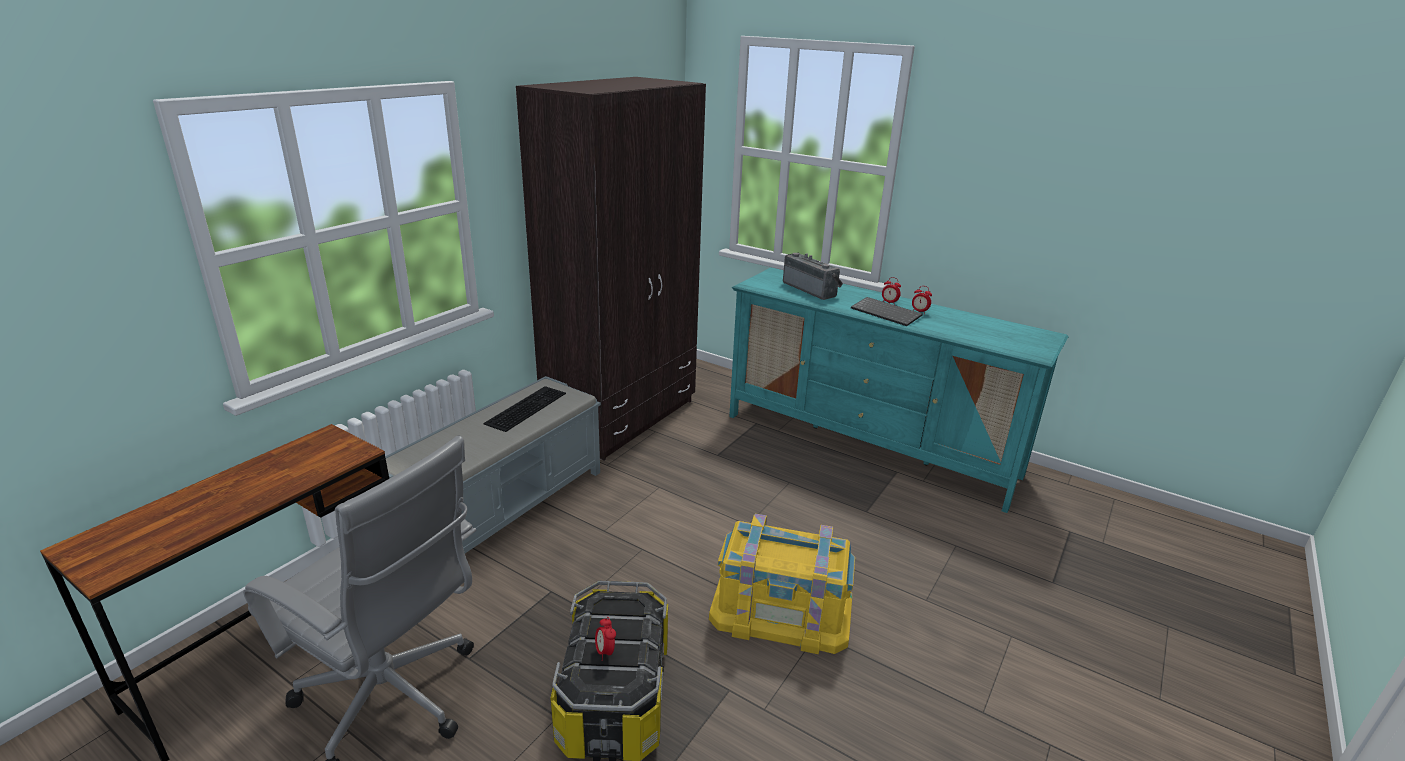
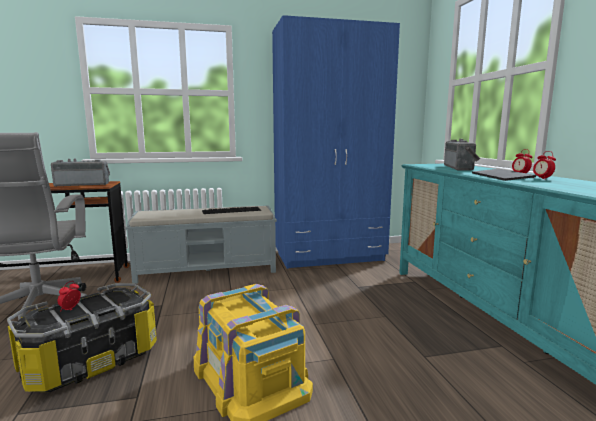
camera: 45 degrees right, 15 degrees down
brown wardrobe [516,77,706,461] -> blue wardrobe [272,15,400,269]
none -> radio [51,159,110,187]

